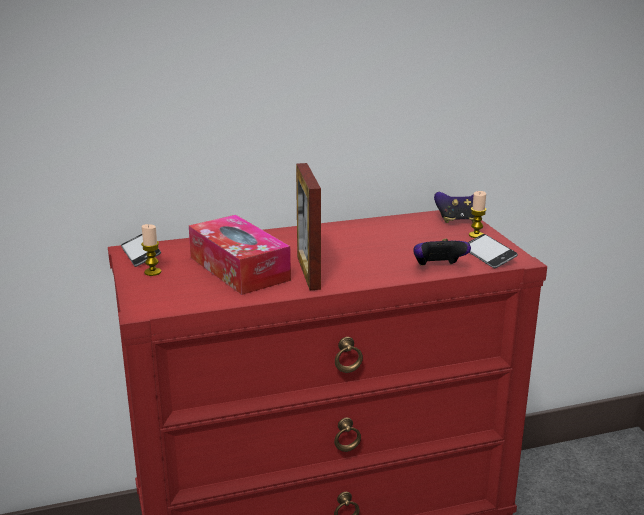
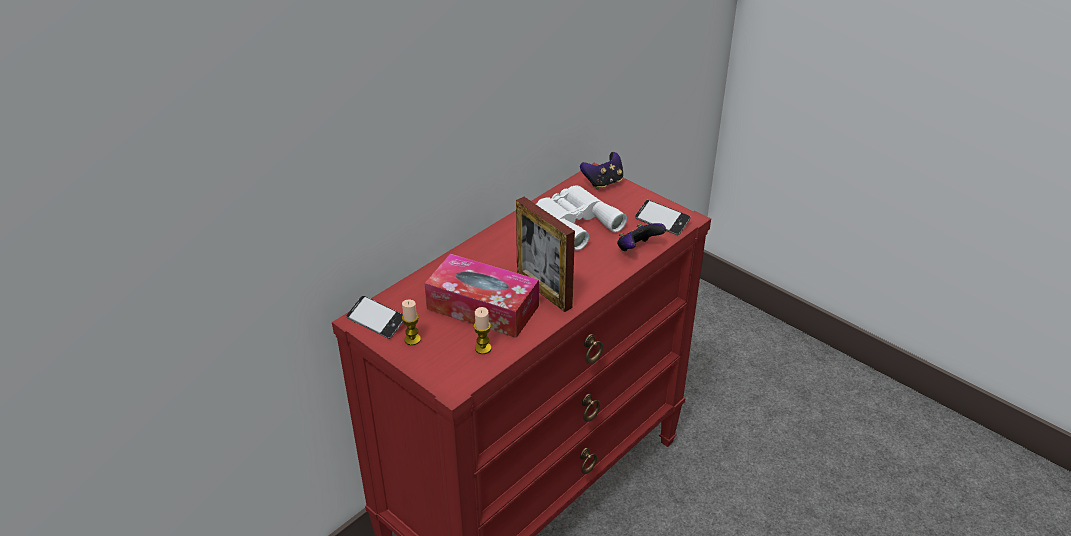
camera: 30 degrees left, 15 degrees up
candle [469,191,486,238] -> candle moved to [474,307,491,354]
none -> white binoculars [536,185,627,251]

